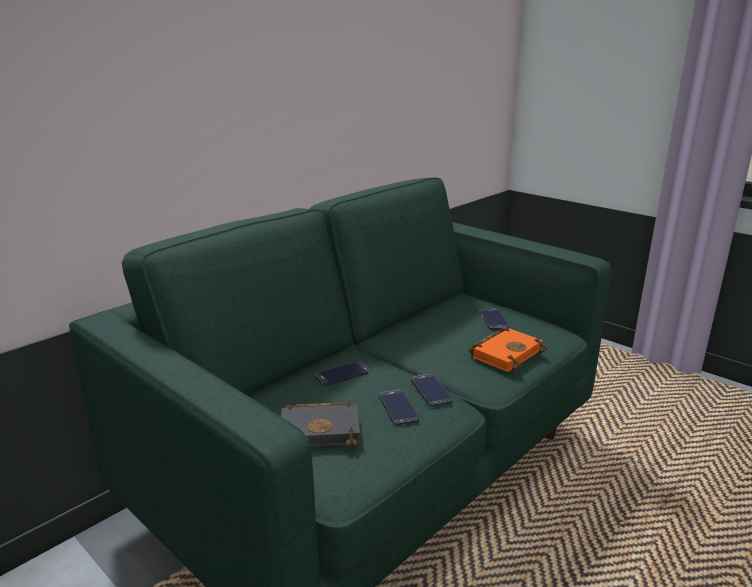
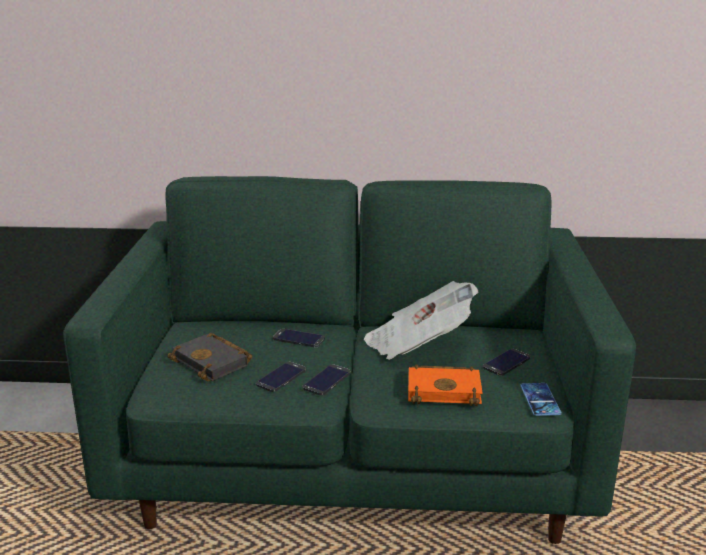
camera: 50 degrees right, 0 degrees up
none -> newspaper [364,281,478,360]
none -> phone [520,383,562,416]

